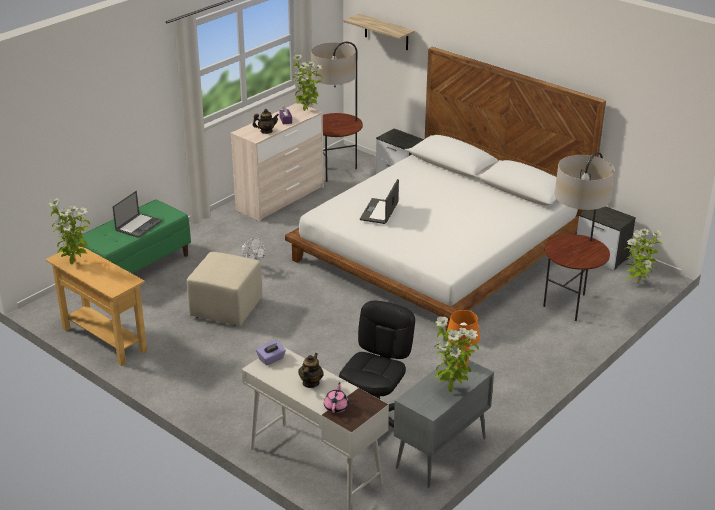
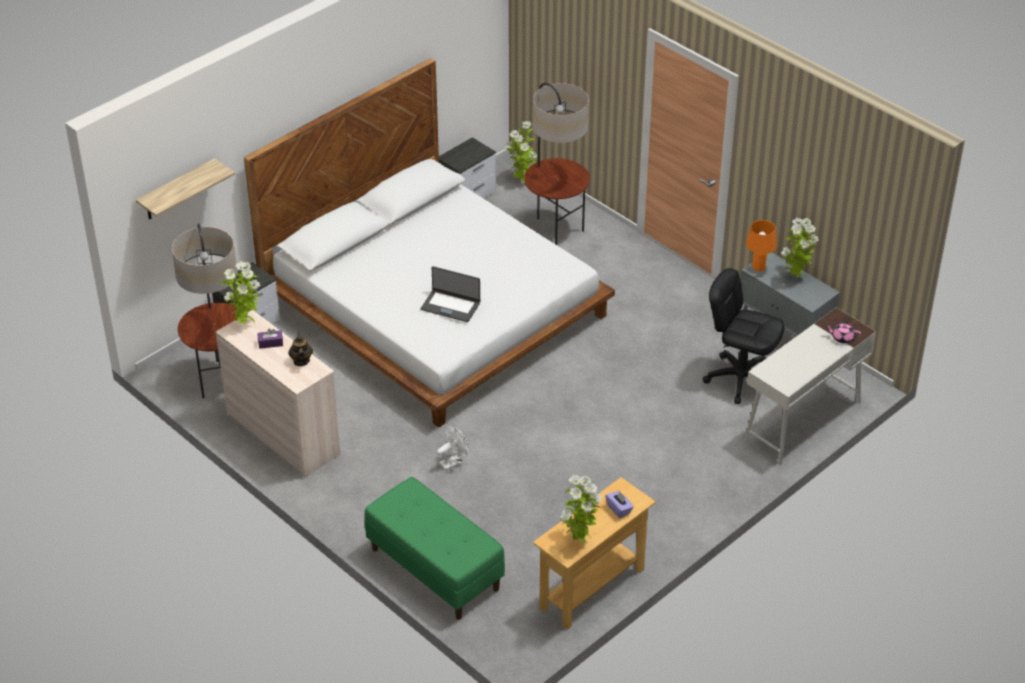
camera: 85 degrees left, 10 degrees up
laptop [112,191,162,238] -> none
beige ottoman [187,252,263,326] -> none
purple tissue box [256,340,286,366] -> purple tissue box moved to [605,491,634,518]
teapot [298,353,324,388] -> none

